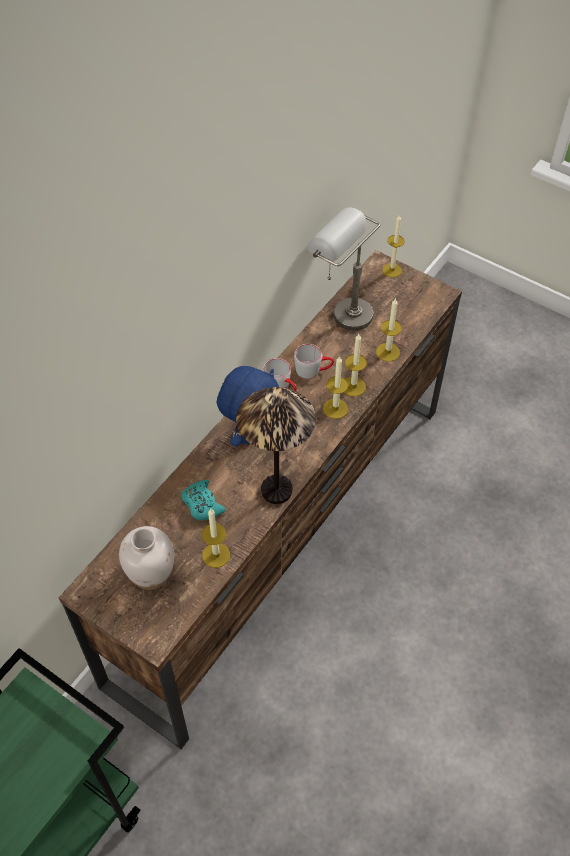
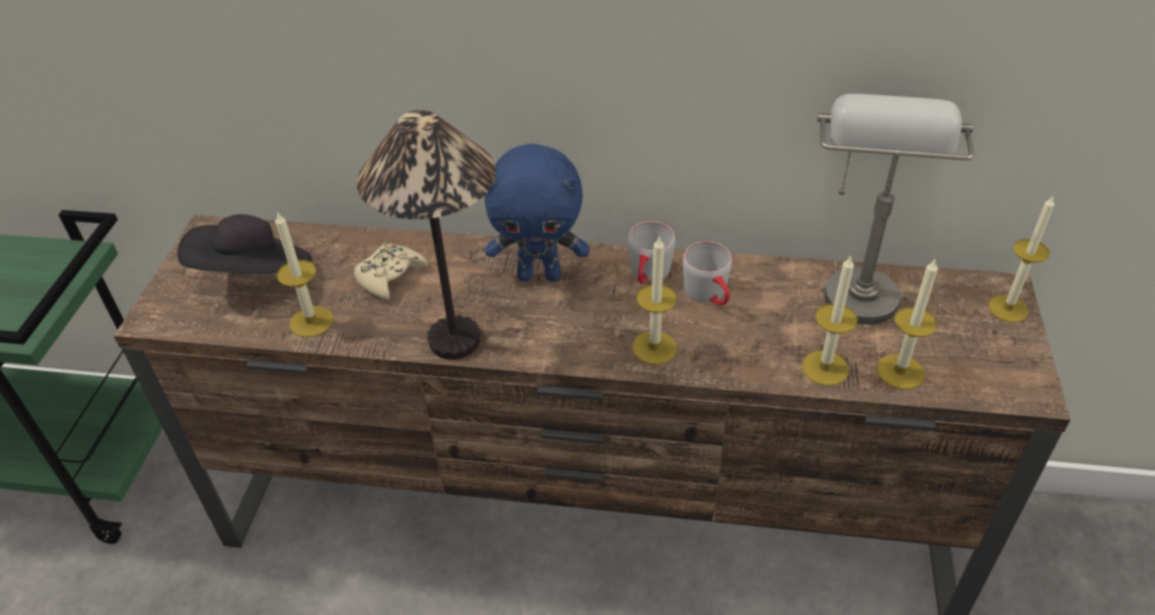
camera: 65 degrees right, 10 degrees down
white vase [119,526,174,590] -> black hat [177,214,312,275]
turquoise game controller [181,480,226,521] -> beige game controller [354,244,428,300]
candle [344,334,367,397] -> candle moved to [877,259,938,389]

